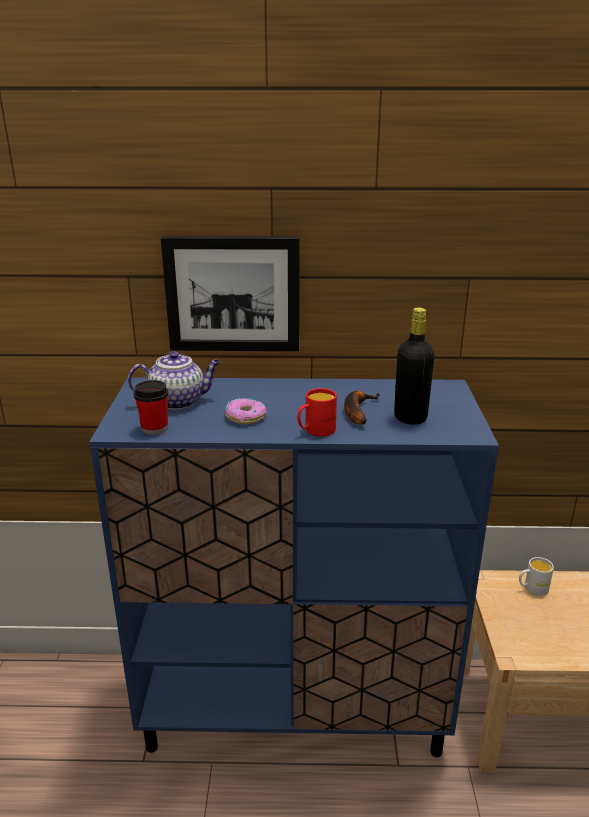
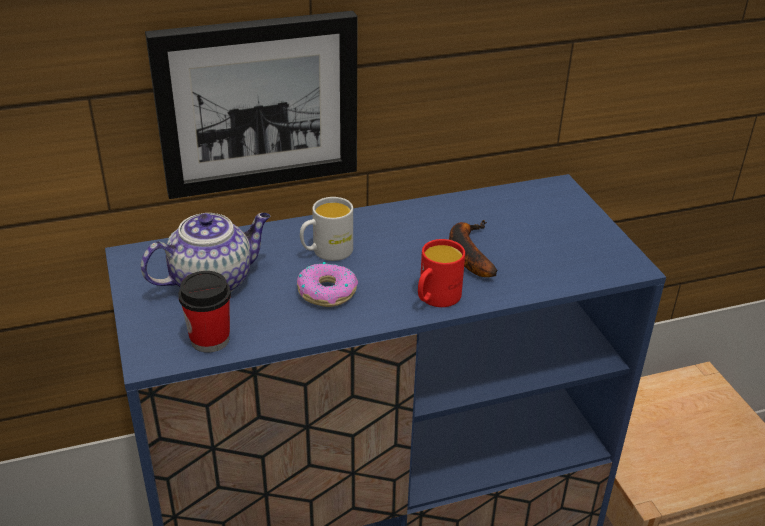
camera: 20 degrees left, 10 degrees up
black bottle [394,307,435,425] -> none
white mug [519,557,554,596] -> white mug moved to [300,197,353,261]

